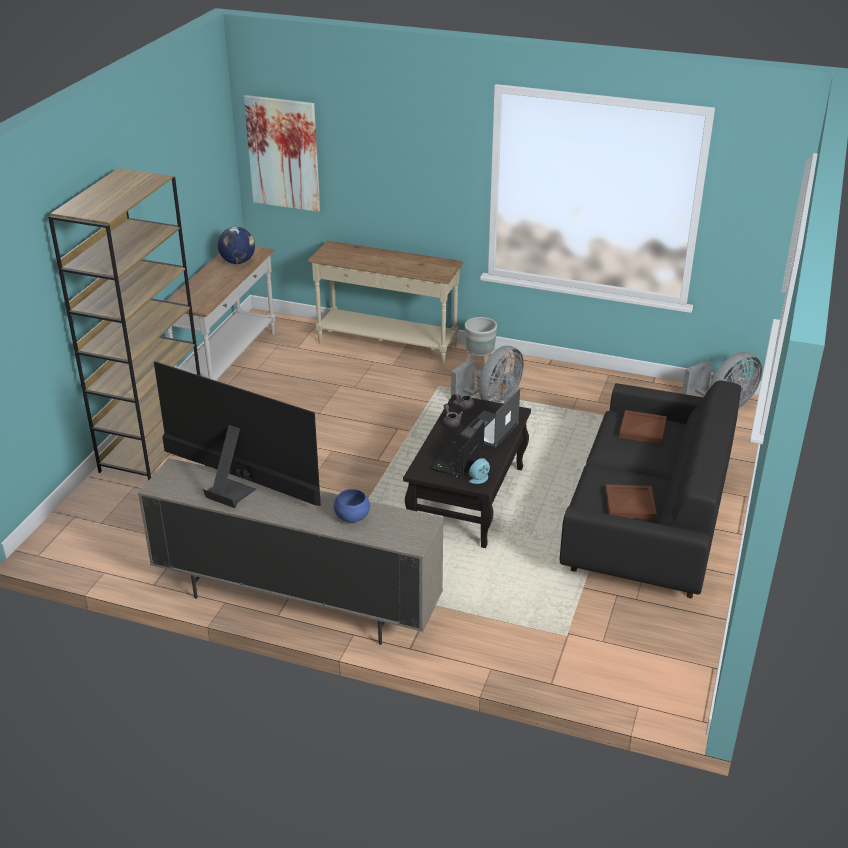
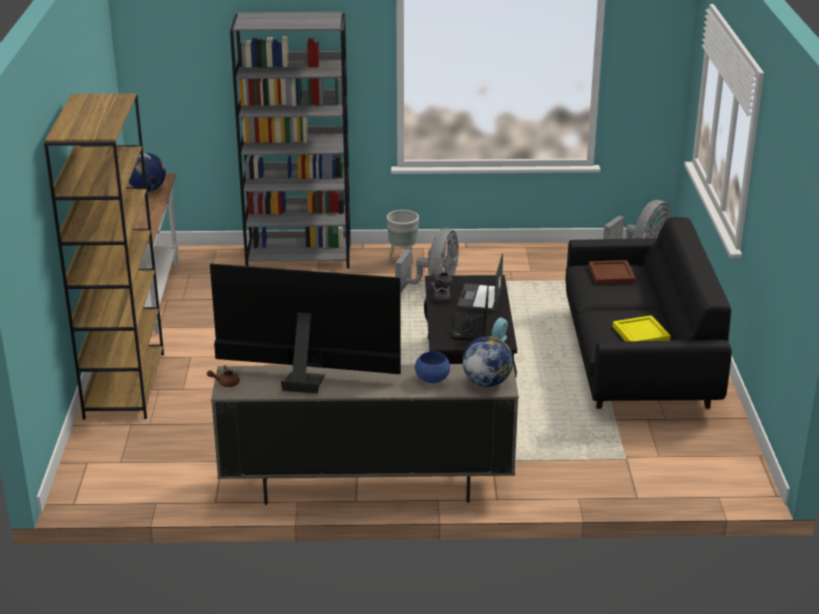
camera: 20 degrees left, 5 degrees down
picture [244,95,320,212] -> none
beige console table [307,241,463,365] -> grey bookcase [230,12,351,268]
brown tray [605,484,657,519] -> yellow tray [613,315,671,341]
none -> brown teapot [207,365,240,387]
none -> globe [462,336,513,387]

